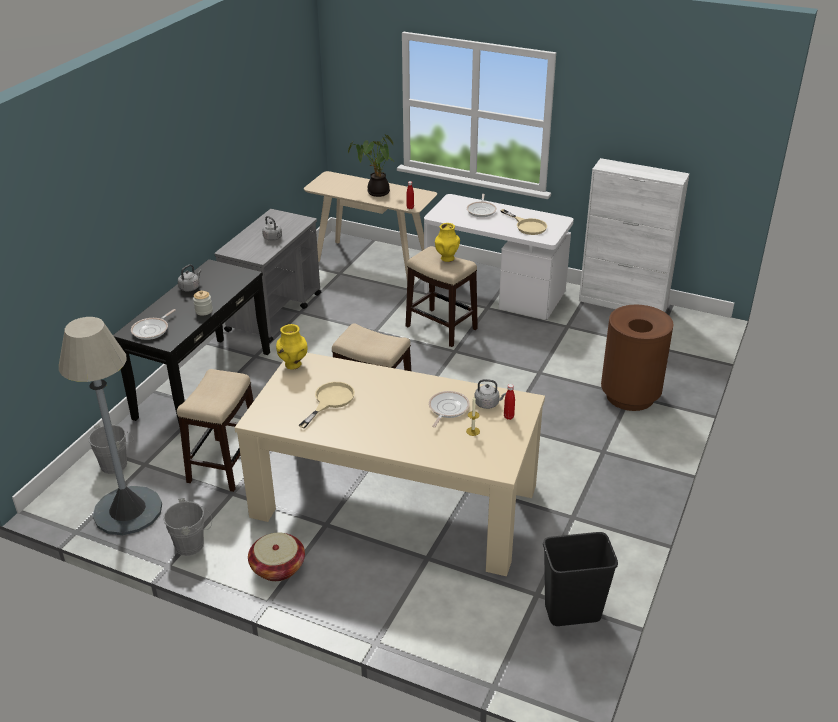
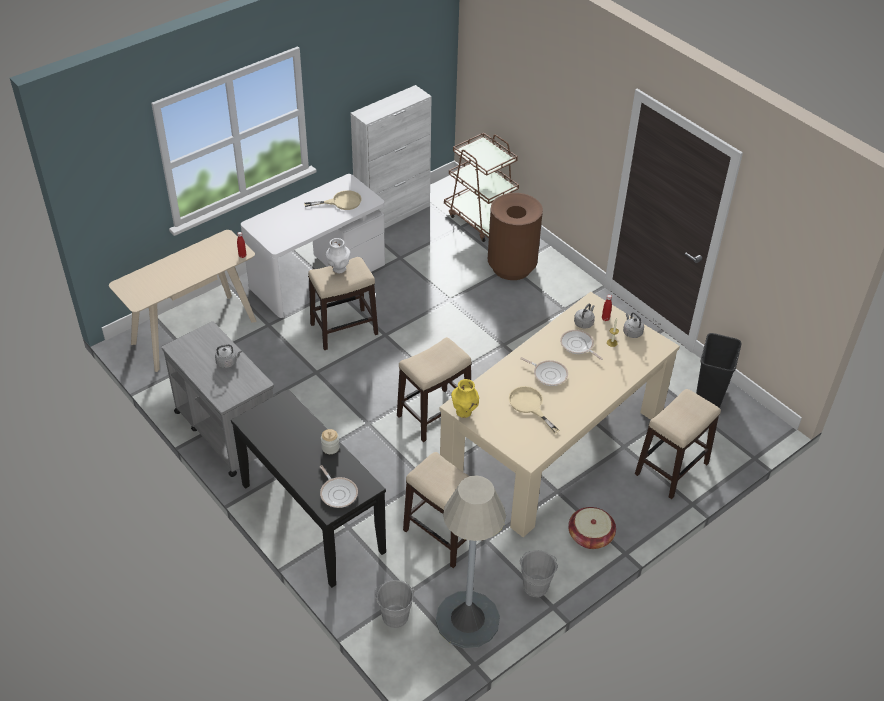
camera: 65 degrees left, 10 degrees up
grey kettle [178,264,201,291] -> grey kettle moved to [623,312,644,338]
potted plant [348,134,394,197] -> none
yellow vase [435,223,460,262] -> white vase [326,238,350,273]
frying pan [467,194,497,217] -> frying pan moved to [520,357,568,386]
none -> brown cart [444,132,519,242]
none -> stool [635,389,721,499]

